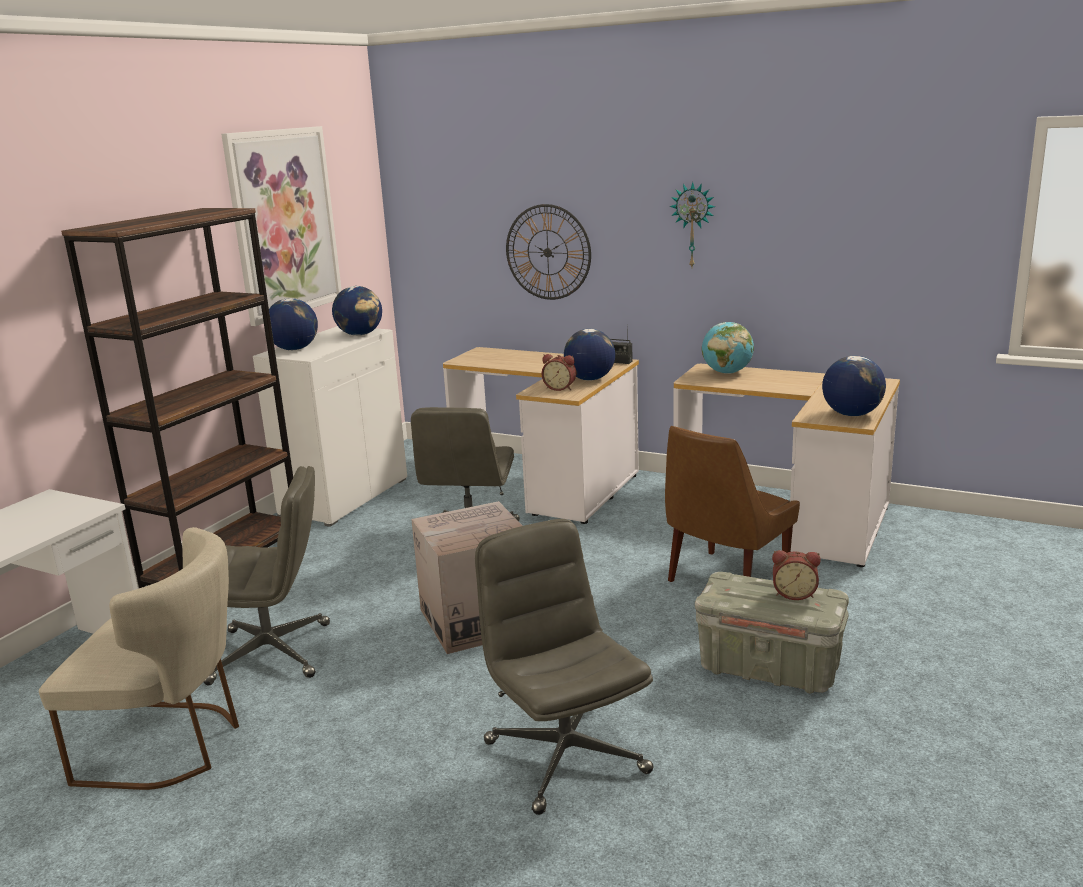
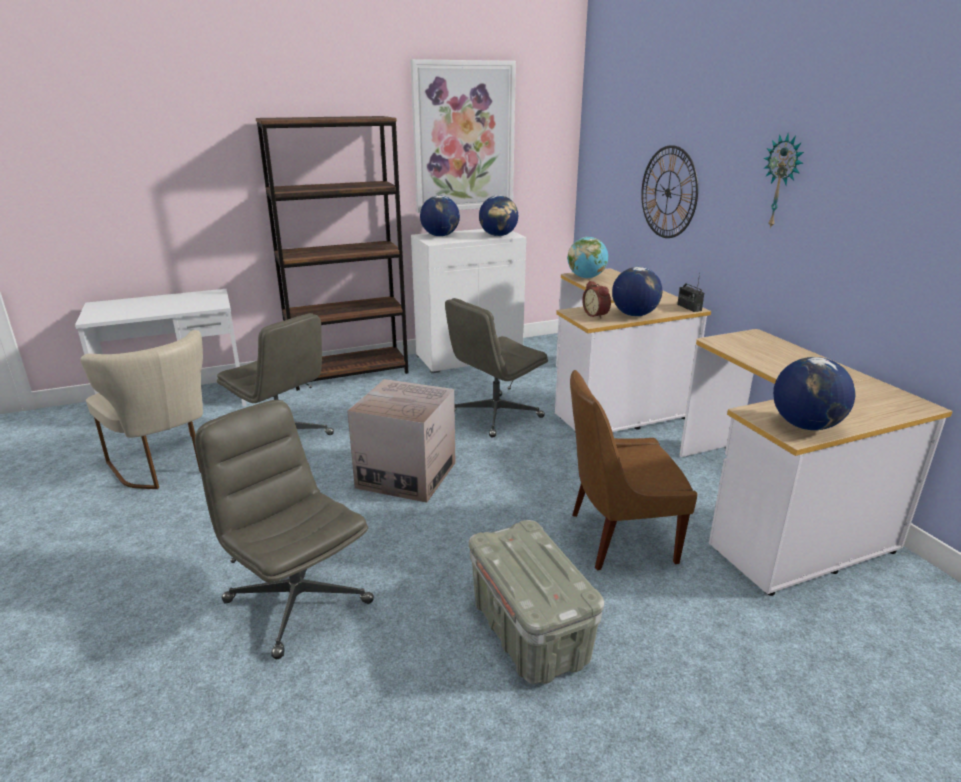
camera: 40 degrees right, 5 degrees up
grey office chair [475,519,653,815] -> grey office chair turned 60 degrees counterclockwise [195,400,374,659]
globe [702,322,754,374] -> globe moved to [568,237,608,278]
alarm clock [772,550,821,600] -> none

